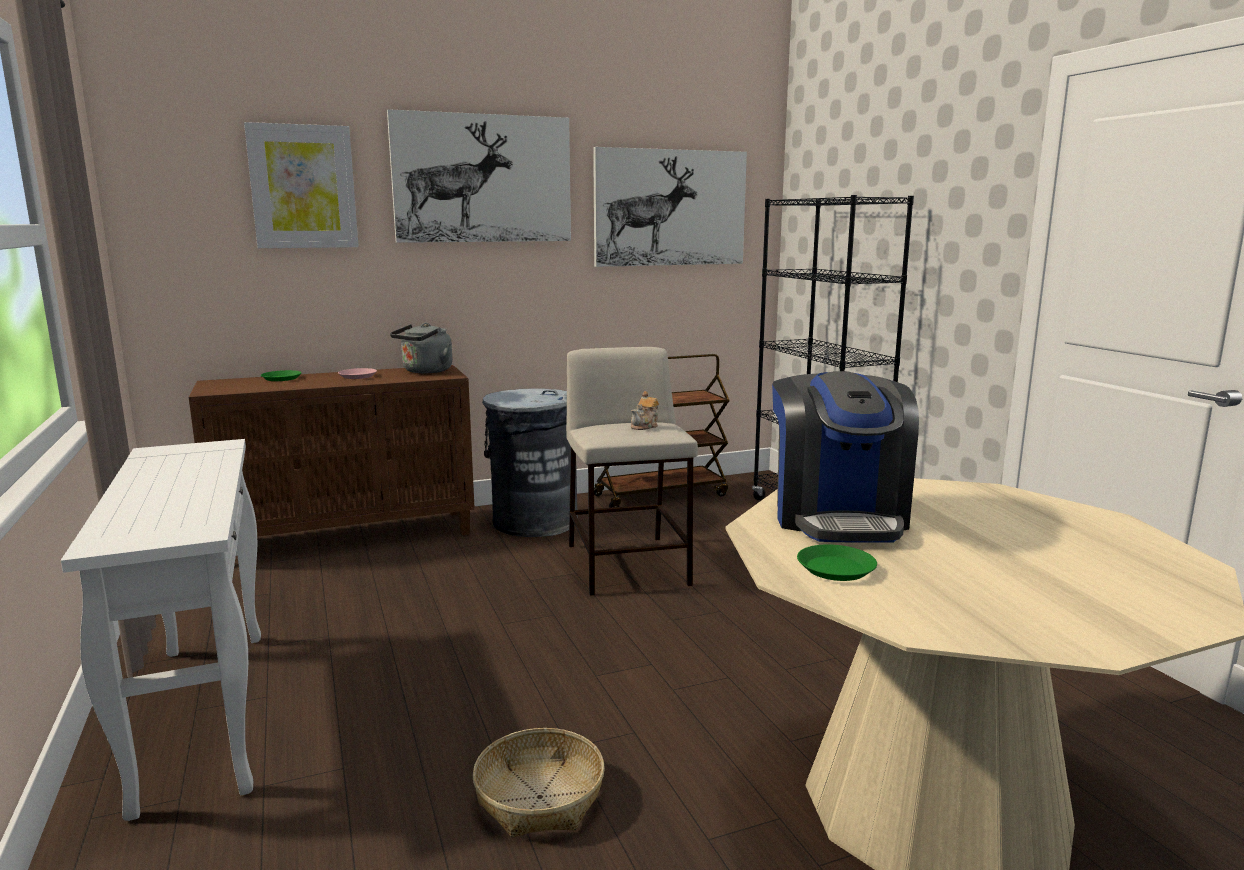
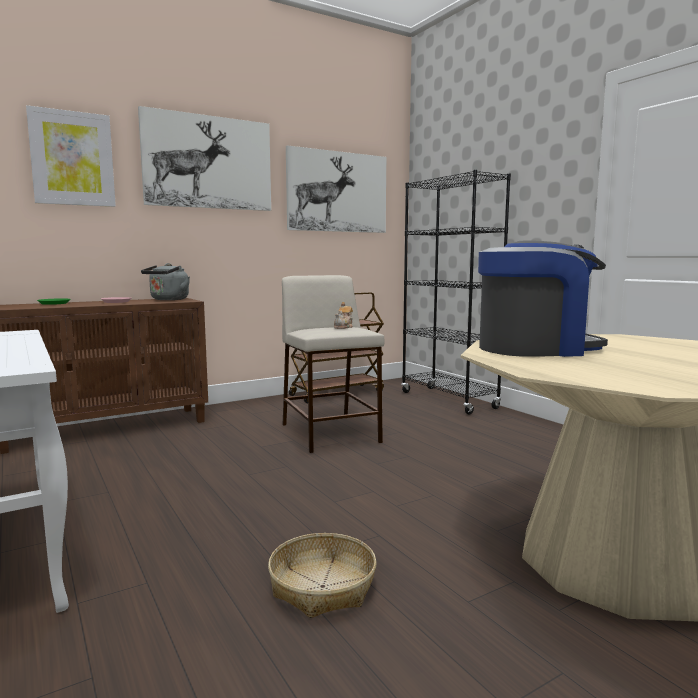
camera: 10 degrees left, 5 degrees down
grey trash can [482,388,578,537] -> none
coffee machine [772,371,919,543] -> coffee machine turned 90 degrees counterclockwise [478,240,608,357]
green plate [797,544,877,581] -> none

